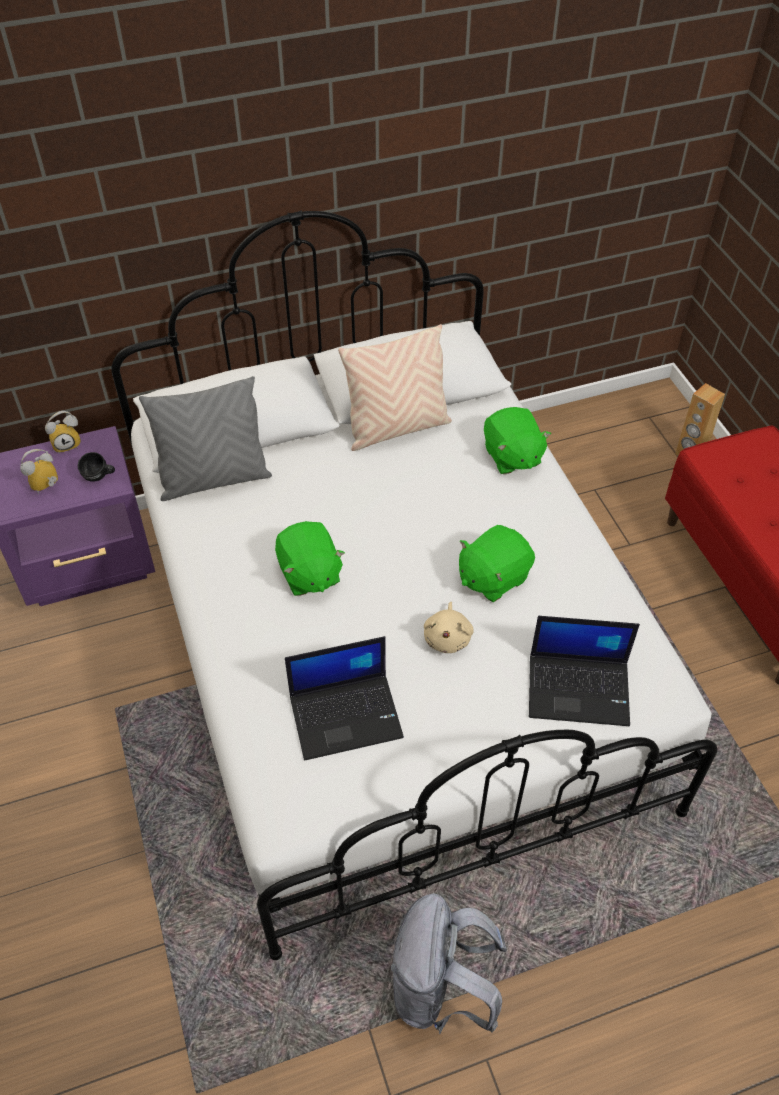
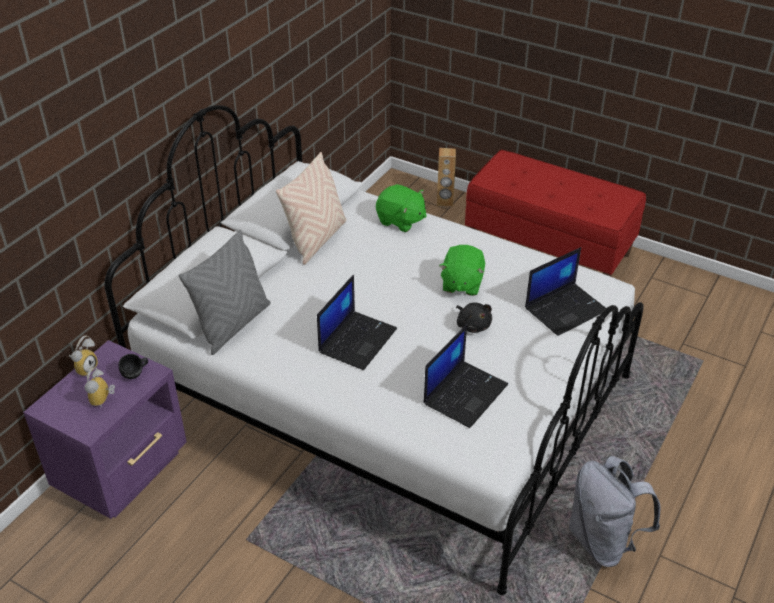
camera: 40 degrees left, 10 degrees down
green plush toy [275,521,345,596] -> laptop [317,275,397,370]
beige plush toy [424,602,474,653] -> black plush toy [456,302,492,333]

